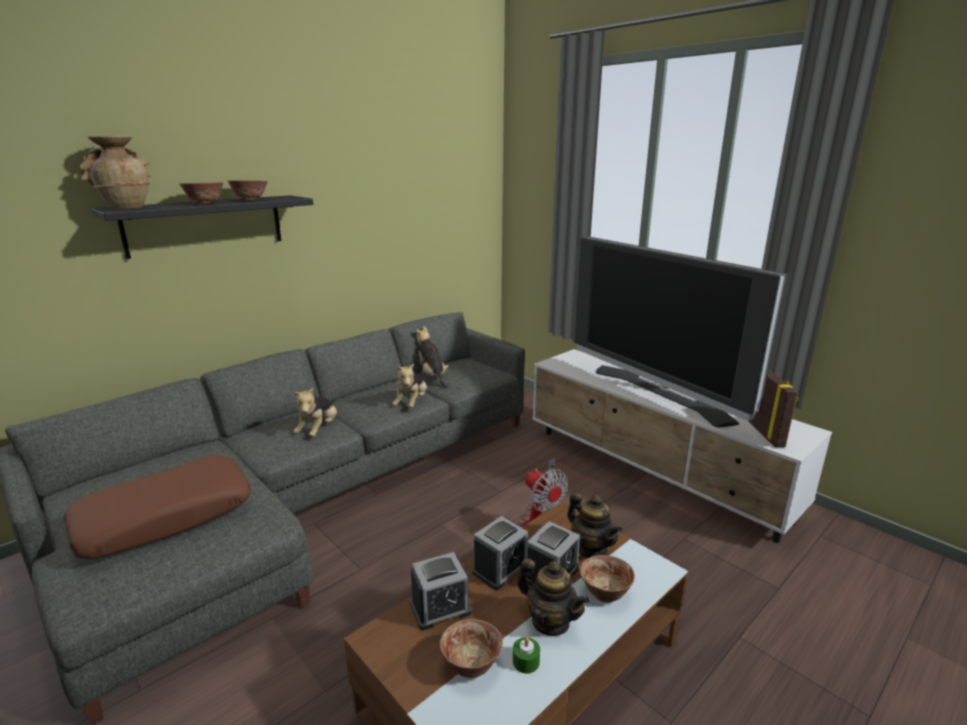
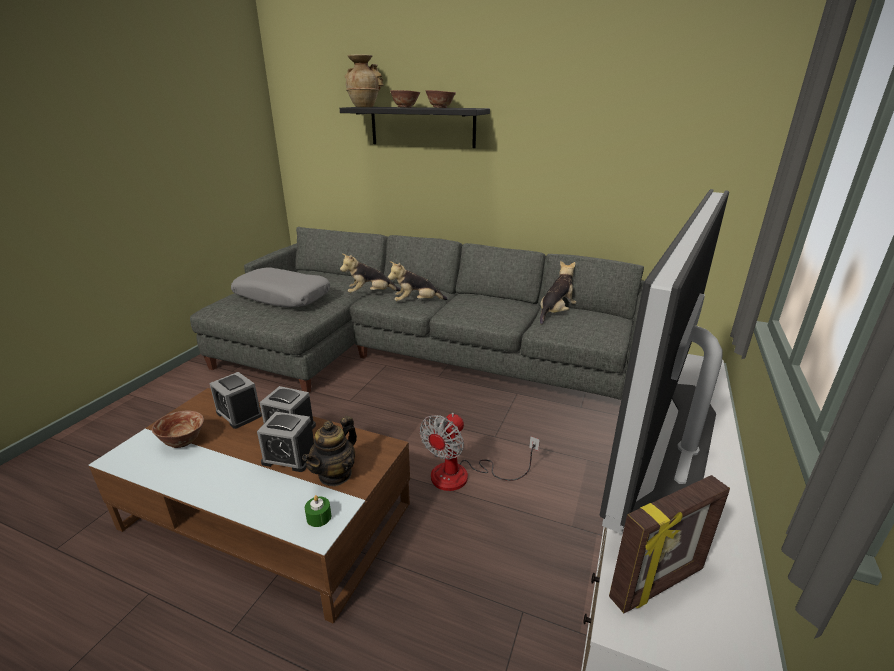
camera: 65 degrees right, 5 degrees up
brown pillow [64,455,250,559] -> grey pillow [231,267,330,307]
plush toy [392,363,427,408] -> plush toy moved to [340,254,401,293]
green candle [513,637,540,674] -> green candle moved to [305,495,331,527]
teapot [517,558,590,636] -> none
bowl [580,555,635,603] -> none

